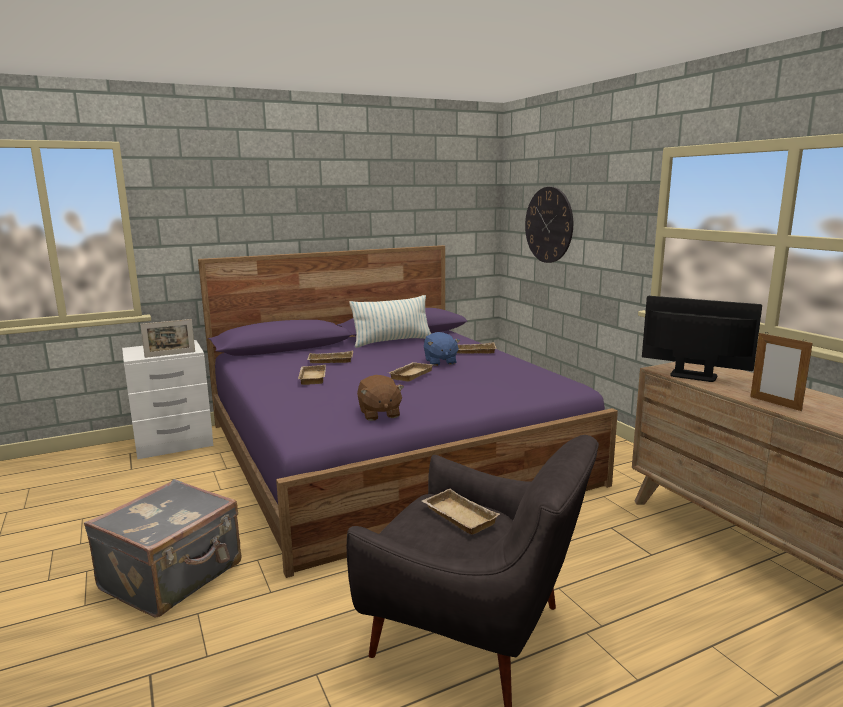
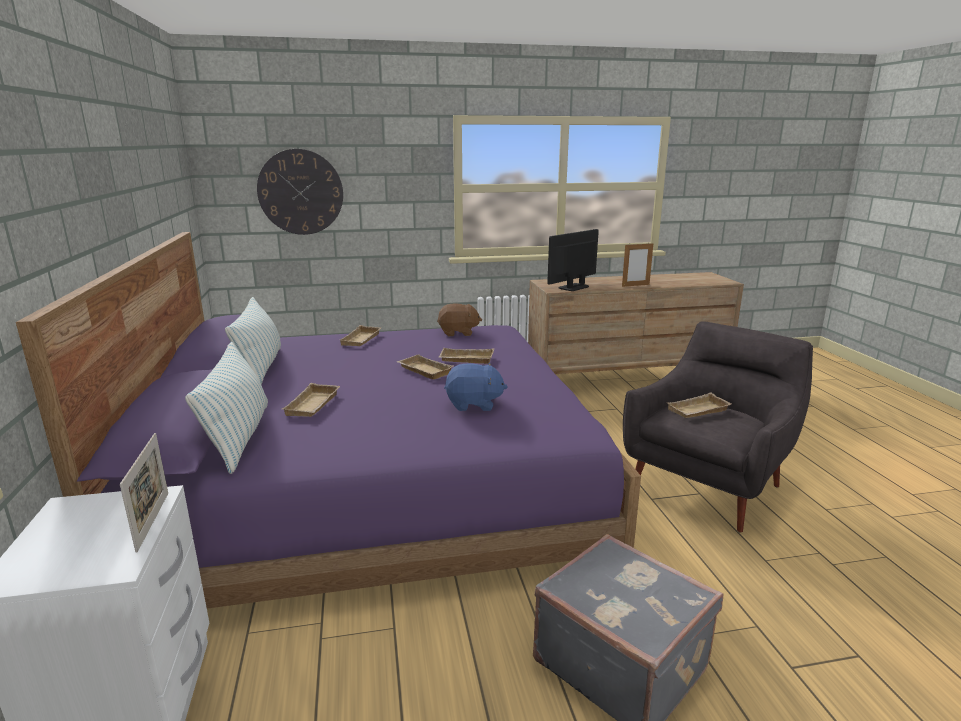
camera: 75 degrees left, 5 degrees up
beige tray [298,365,326,385] -> beige tray moved to [439,348,494,364]
brown plush toy [357,375,404,421] -> brown plush toy moved to [437,303,482,336]
blue plush toy [424,332,460,366] -> blue plush toy moved to [444,363,507,411]
none -> pillow [185,342,268,474]

